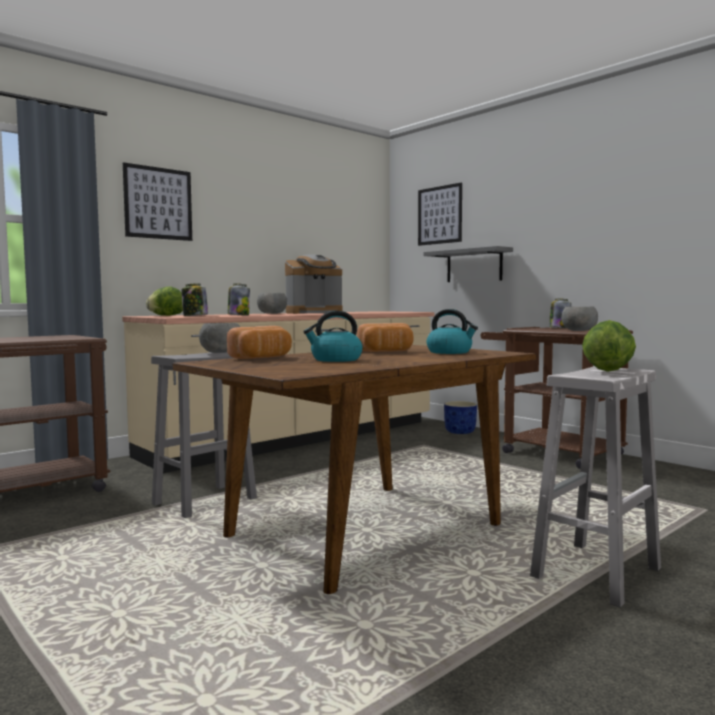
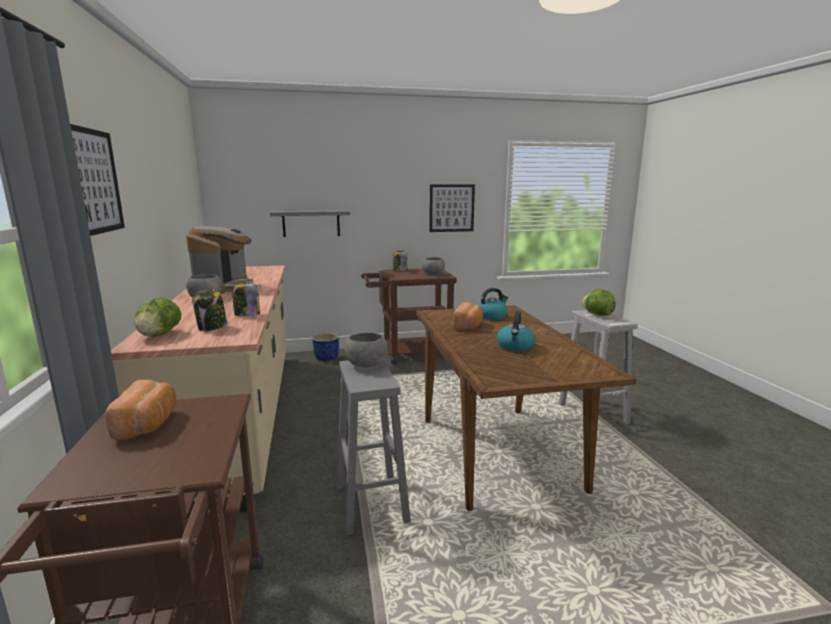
camera: 60 degrees left, 10 degrees up
bread [227,326,292,359] -> bread moved to [105,380,177,440]
picture [418,183,462,246] -> picture moved to [429,184,475,232]

